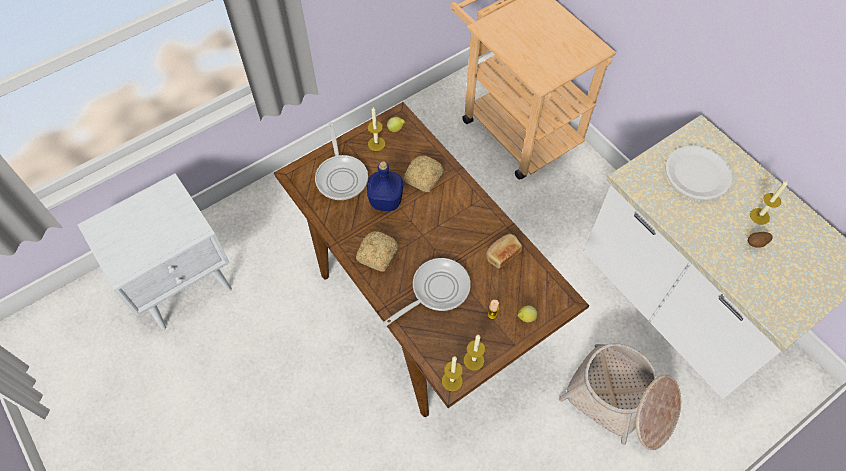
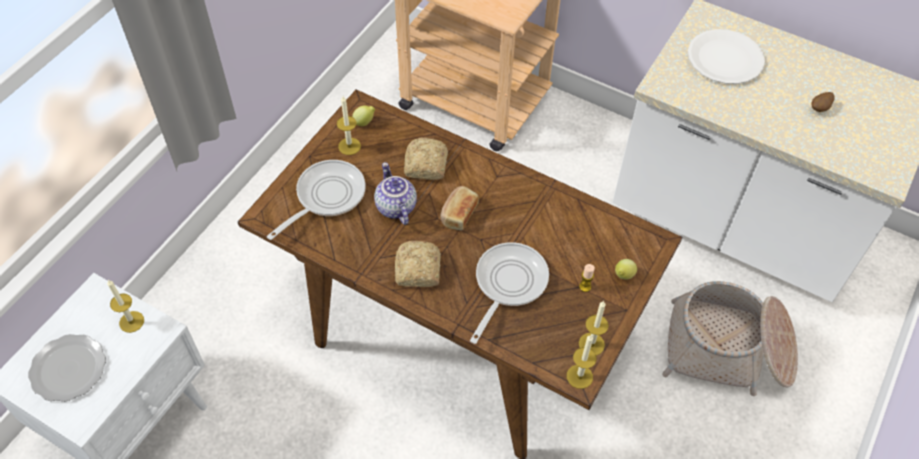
camera: 25 degrees left, 5 degrees down
frying pan [315,122,368,200] -> frying pan turned 105 degrees counterclockwise [267,160,366,240]
blue bottle [367,161,403,211] -> teapot [374,162,417,225]
bread [486,234,522,268] -> bread moved to [440,186,479,230]
candle [750,181,788,225] -> candle moved to [107,280,144,333]
none -> plate [28,334,106,402]

